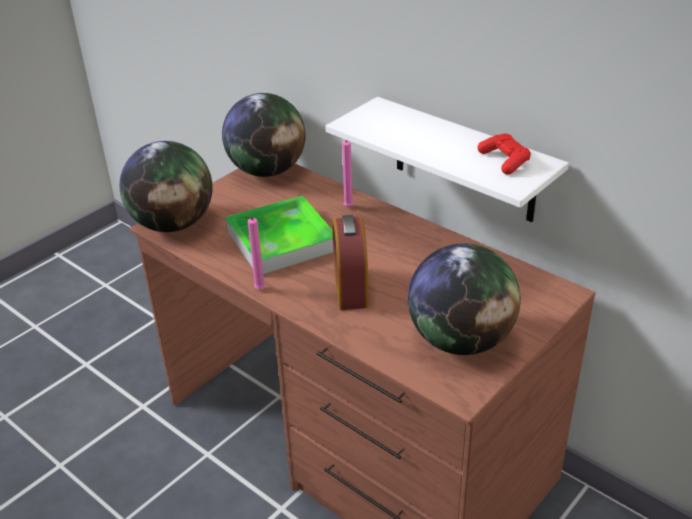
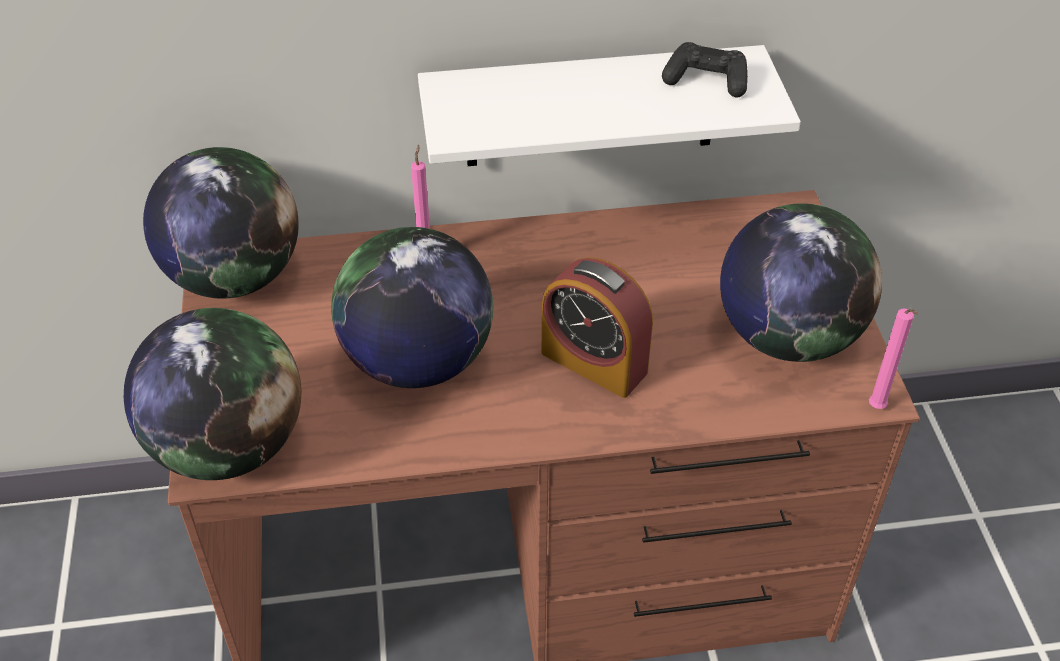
camera: 50 degrees left, 10 degrees up
tray [225,195,333,274] -> globe [331,227,493,388]
pink candle [245,217,265,289] -> pink candle moved to [869,309,918,409]
red game controller [478,134,531,175] -> black game controller [662,42,748,97]

